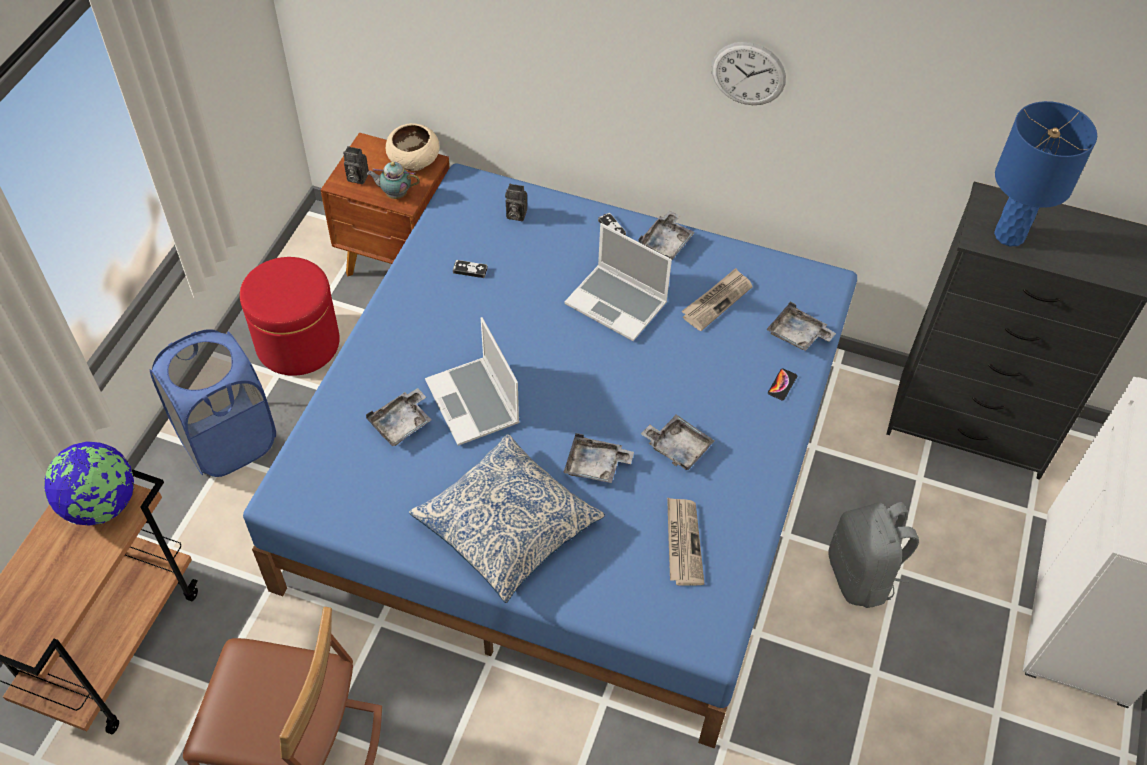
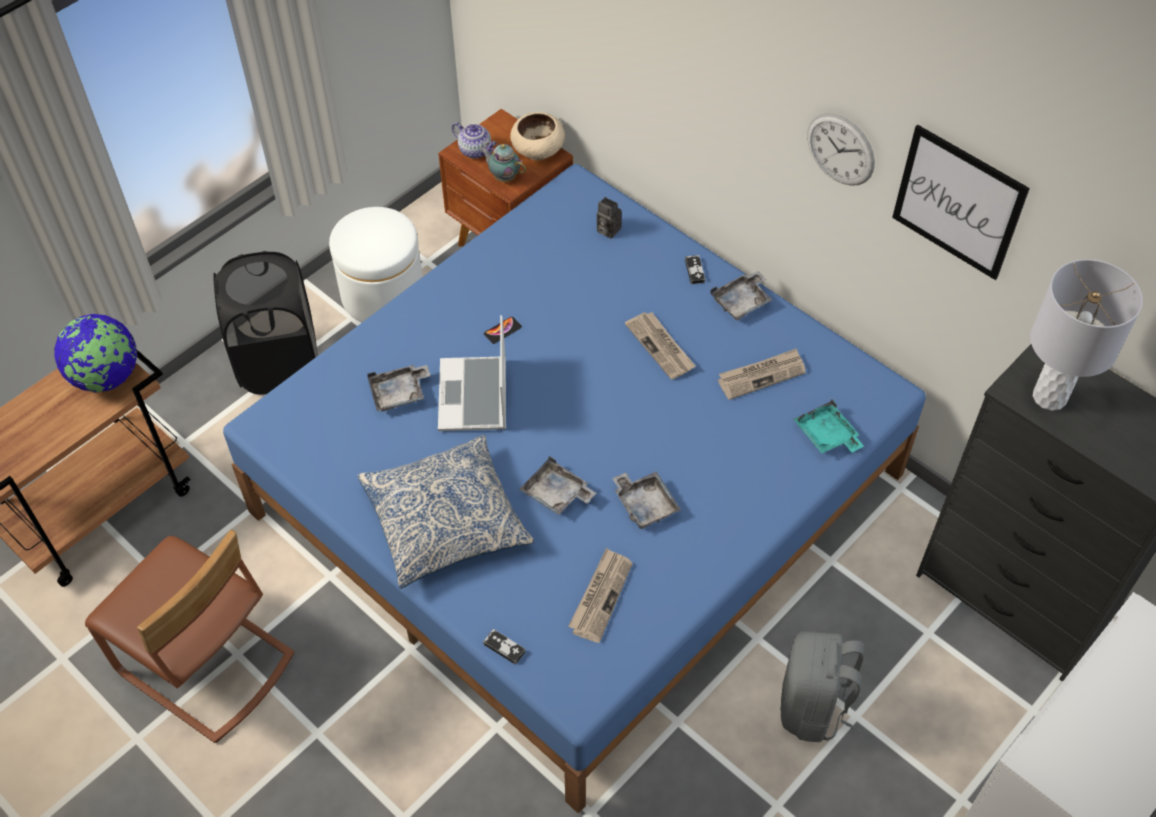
camera: 25 degrees right, 0 degrees up
blue laundry basket [150,329,276,477] -> black laundry basket [213,251,318,395]
red ottoman [240,257,340,376] -> white ottoman [329,207,423,322]
camera [343,146,369,184] -> teapot [452,122,497,159]
game controller [453,260,487,278] -> game controller moved to [483,629,525,665]
laptop [565,223,672,341] -> newspaper [625,312,695,380]
grey tray [766,302,836,351] -> turquoise tray [794,399,864,453]
phone [768,368,797,401] -> phone moved to [484,317,522,344]
blue table lamp [994,101,1097,246] -> grey table lamp [1030,259,1143,411]
none -> picture [892,125,1030,280]

